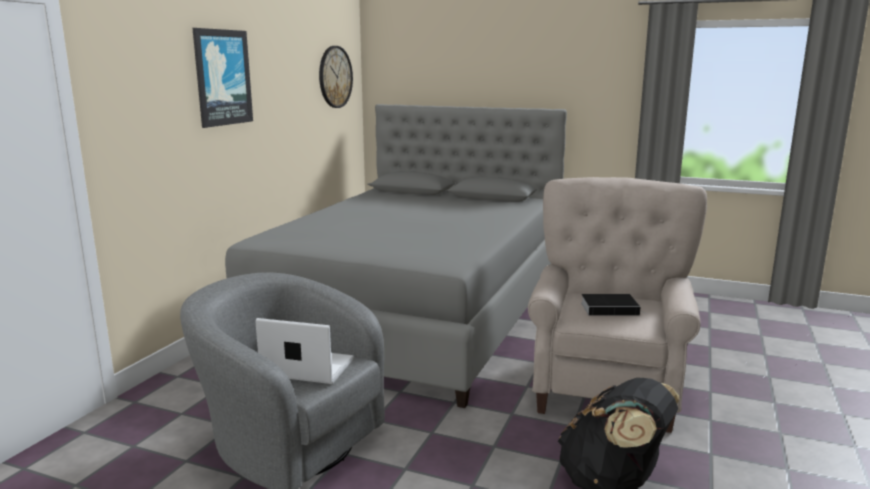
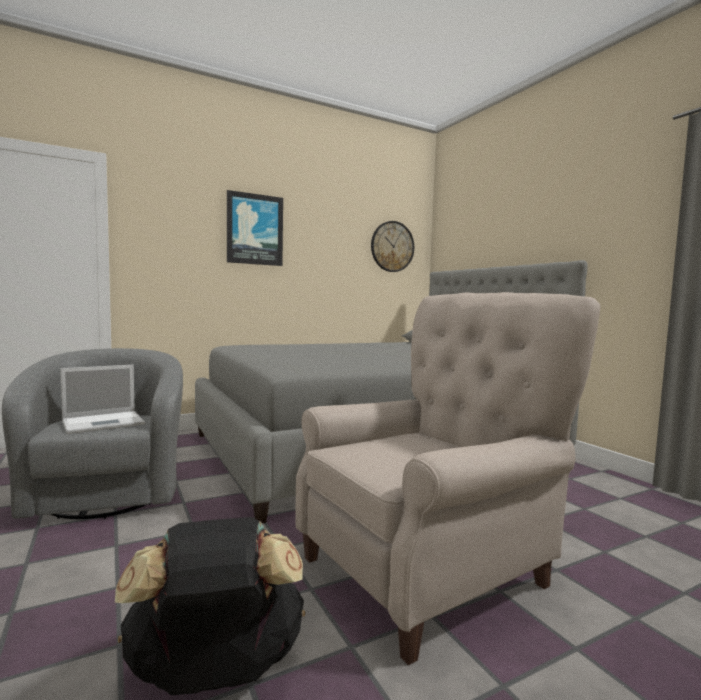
camera: 40 degrees right, 10 degrees down
laptop [255,318,354,384] -> laptop turned 90 degrees clockwise [60,365,145,434]
book [581,294,648,316] -> none

